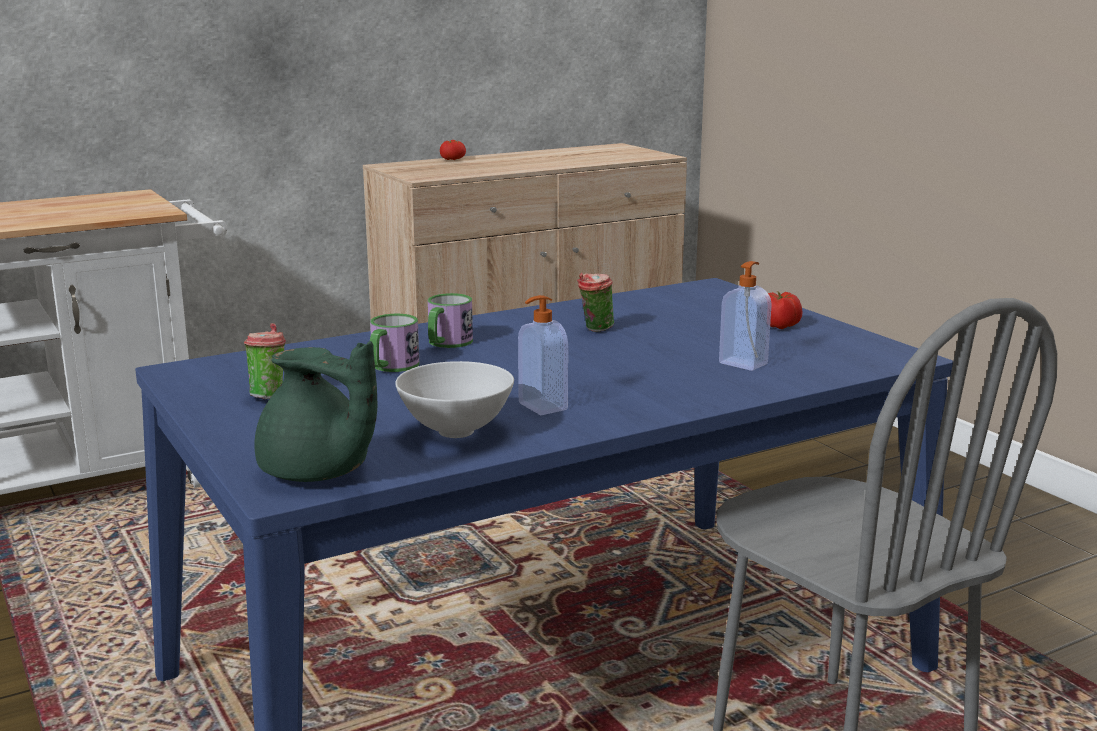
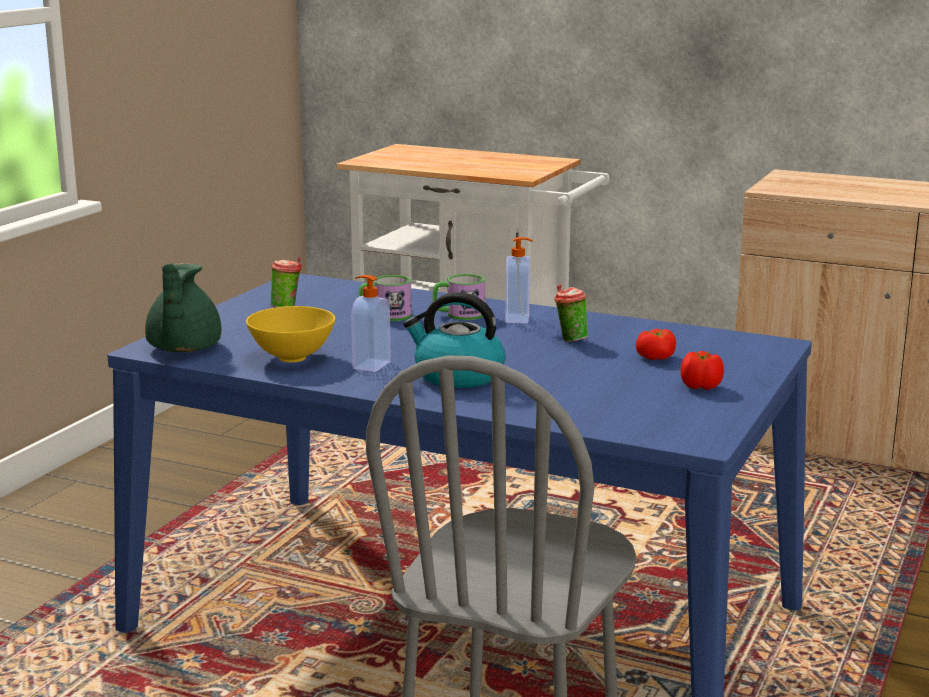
camera: 55 degrees right, 0 degrees up
white bowl [395,361,514,438] -> yellow bowl [246,306,335,363]
tomato [440,140,466,160] -> tomato moved to [636,329,676,360]
soap dispenser [719,261,772,371] -> soap dispenser moved to [505,237,533,324]
none -> kettle [404,292,505,388]

